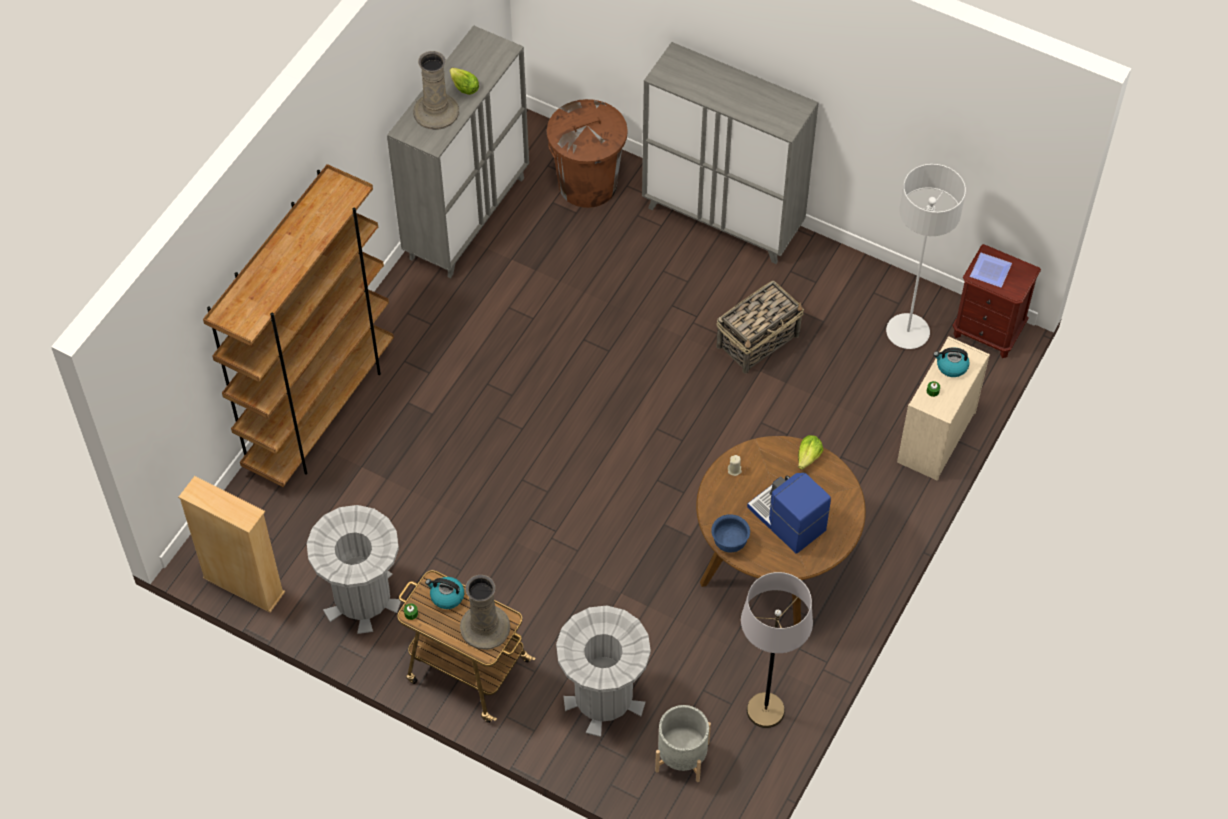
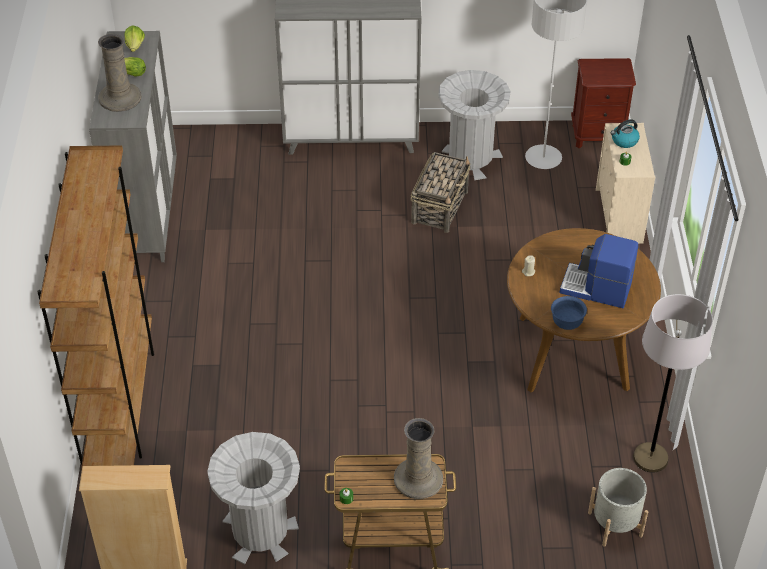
camera: 30 degrees left, 10 degrees down
kettle [425,577,464,609] -> none
brown trash can [547,99,627,208] -> none
grey trash can [556,606,651,737] -> grey trash can moved to [438,70,510,180]
lettuce [798,435,823,470] -> lettuce moved to [124,25,145,52]
plate [970,253,1012,287] -> none

